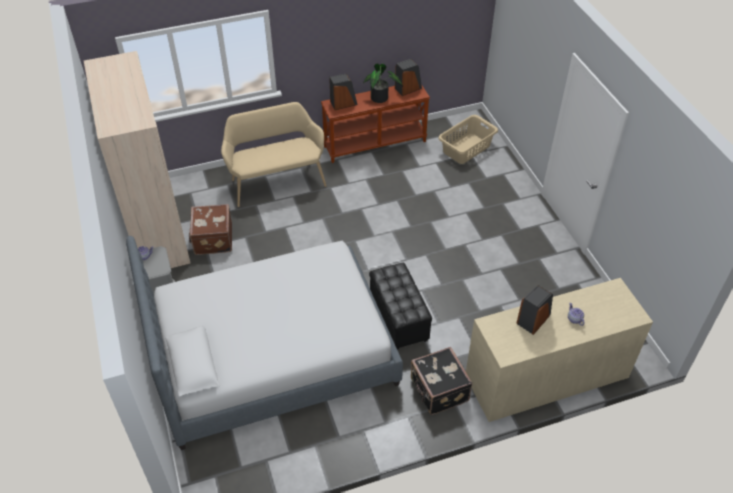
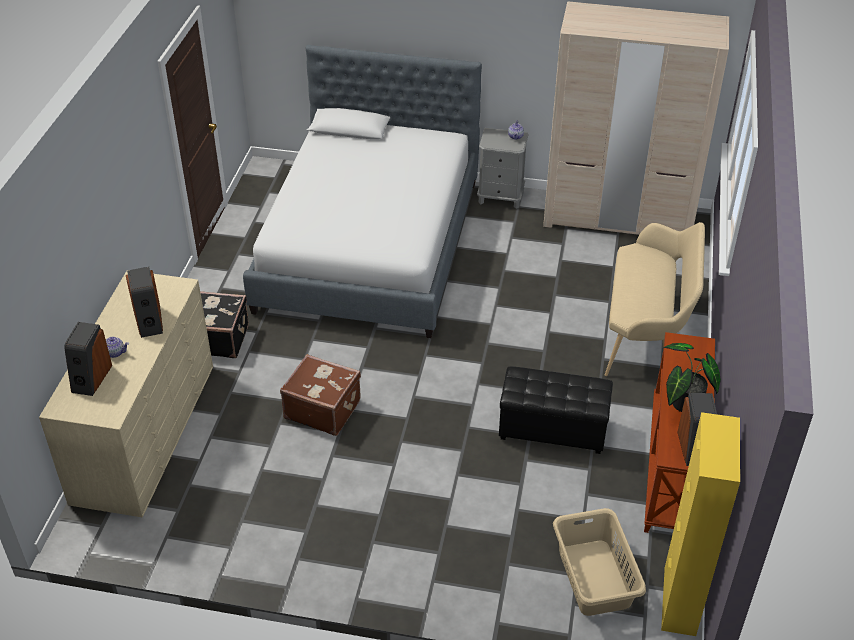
camera: 120 degrees right, 5 degrees down
brown suitcase [189,204,232,255] -> brown suitcase moved to [280,354,361,436]
speaker [329,74,357,110] -> speaker moved to [64,322,112,396]
black ottoman [369,263,432,350] -> black ottoman moved to [499,366,613,454]
none -> yellow cabinet [661,412,740,636]

